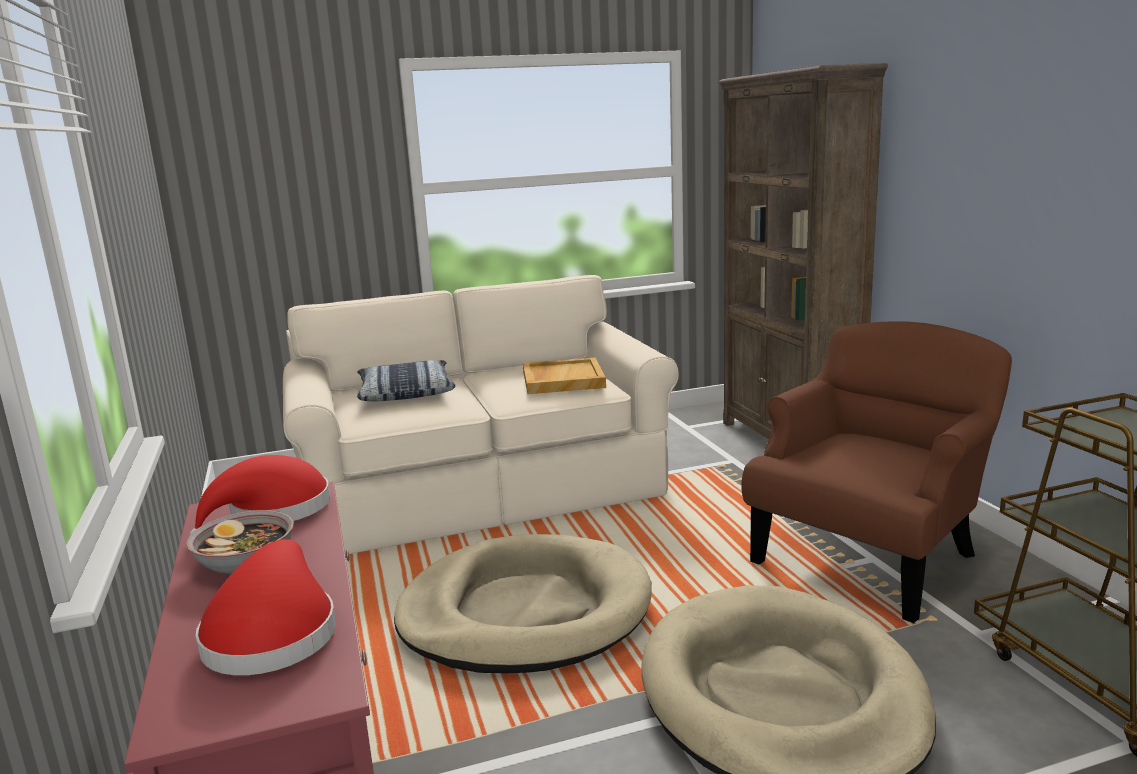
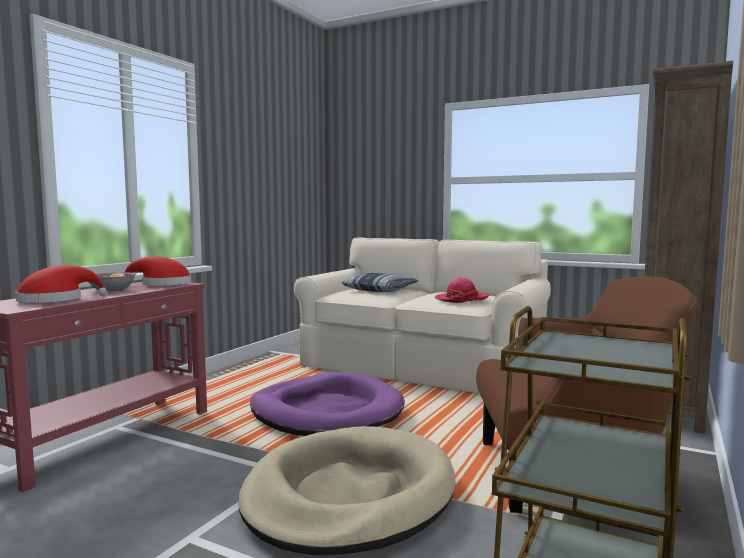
camera: 45 degrees right, 10 degrees down
beige dog bed [394,534,652,673] -> purple dog bed [250,372,405,436]
beige tray [523,357,606,394] -> hat [435,278,490,303]

